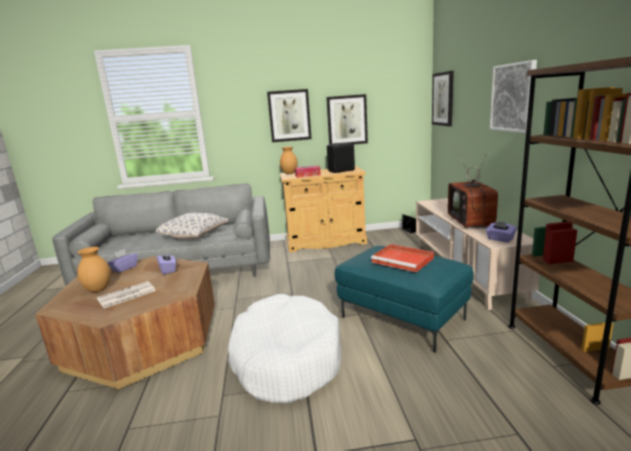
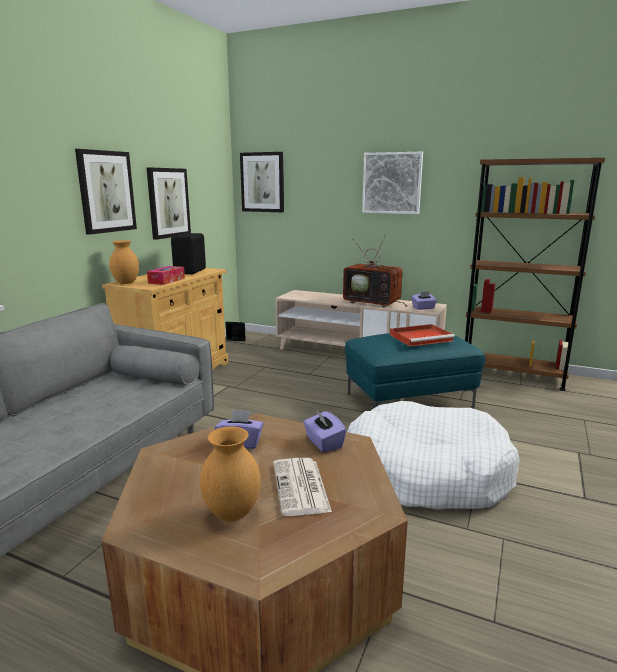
camera: 60 degrees left, 0 degrees up
purple tissue box [108,249,137,273] -> purple tissue box moved to [303,410,347,453]
pillow [156,213,228,240] -> none

